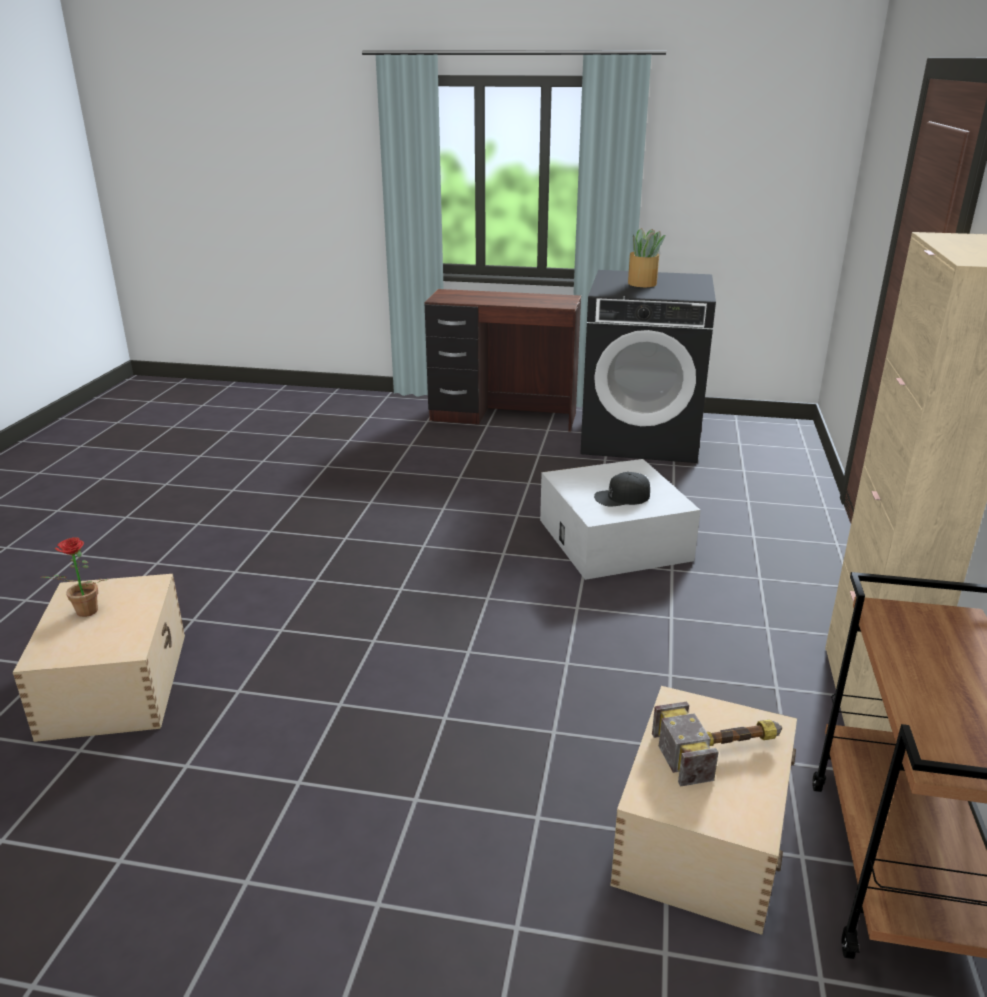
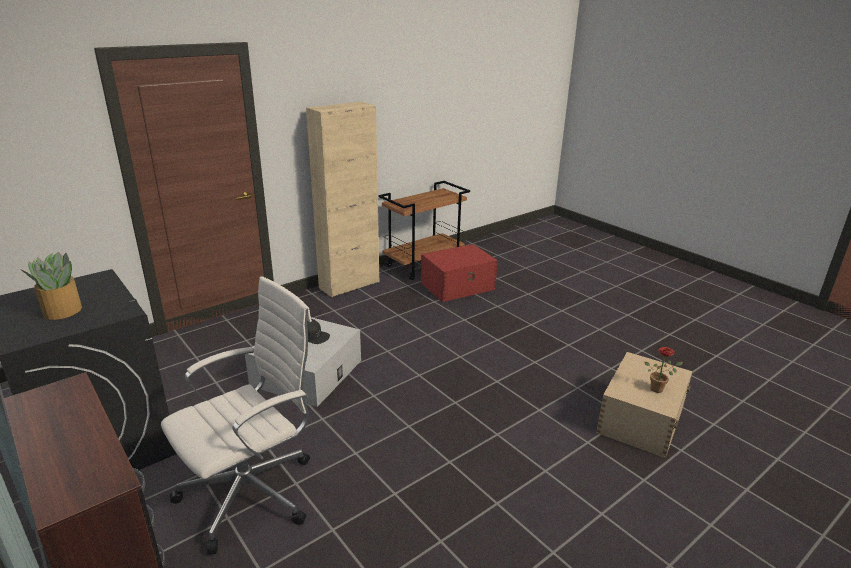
camera: 140 degrees left, 0 degrees up
beige storage box [610,686,797,935] -> red storage box [421,244,498,302]
hammer [652,702,782,787] -> none
none -> white office chair [161,276,312,555]

